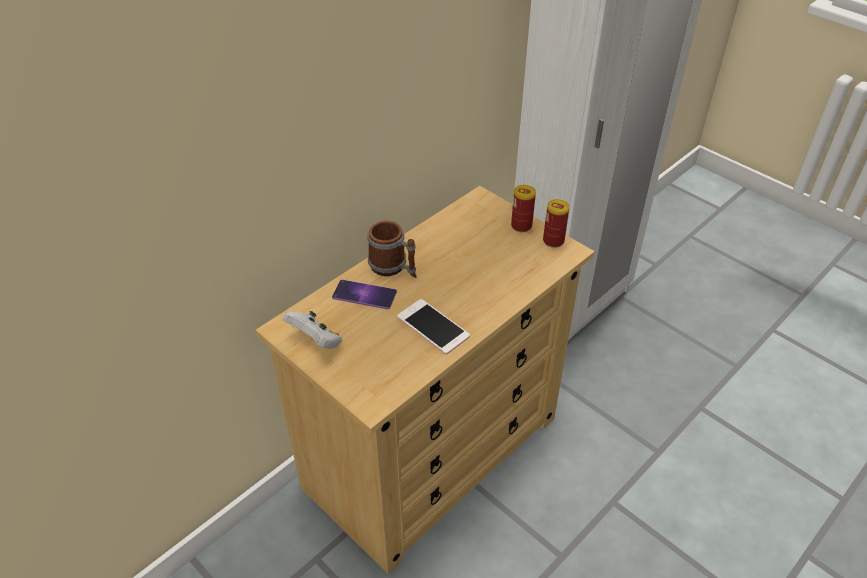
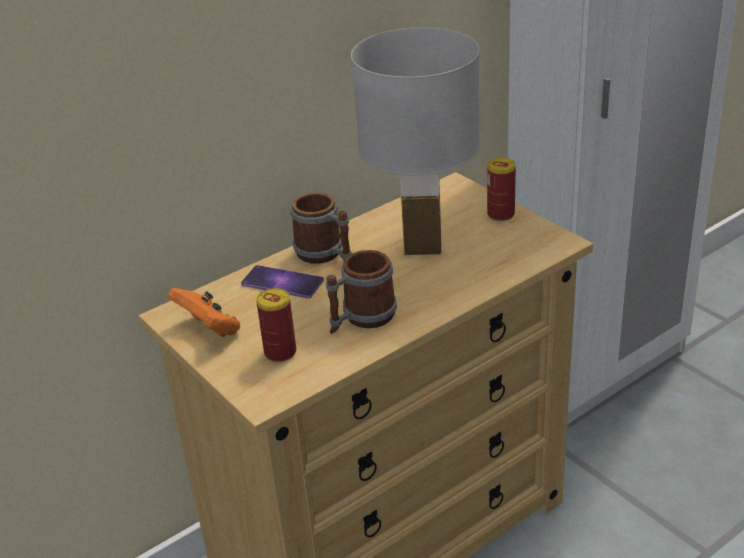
camera: 10 degrees right, 10 degrees down
white game controller [283,311,342,349] -> orange game controller [168,288,240,337]
phone [397,299,470,355] -> mug [326,250,397,334]
can [543,199,570,248] -> can moved to [256,288,296,362]
none -> white table lamp [351,27,480,255]

